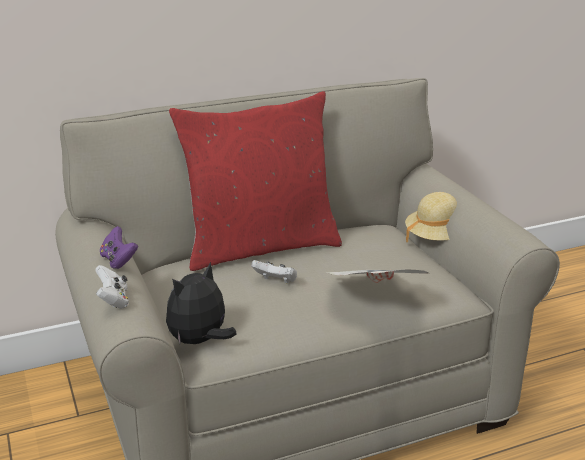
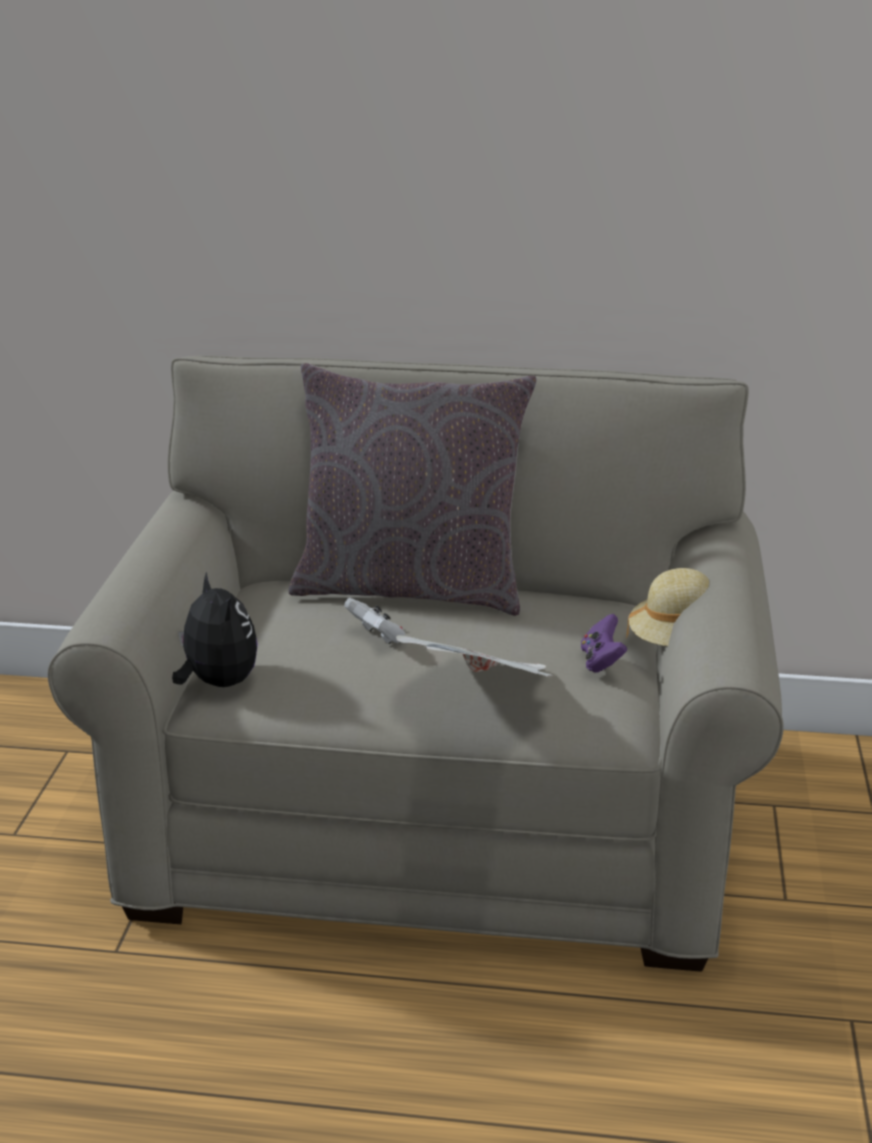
camera: 30 degrees right, 0 degrees up
white game controller [95,265,129,309] -> none
purple game controller [100,226,138,269] -> purple game controller moved to [581,614,627,672]
plush toy [166,262,236,344] -> plush toy turned 75 degrees clockwise [172,571,258,687]
red pillow [169,91,342,271] -> grey pillow [288,363,537,616]

